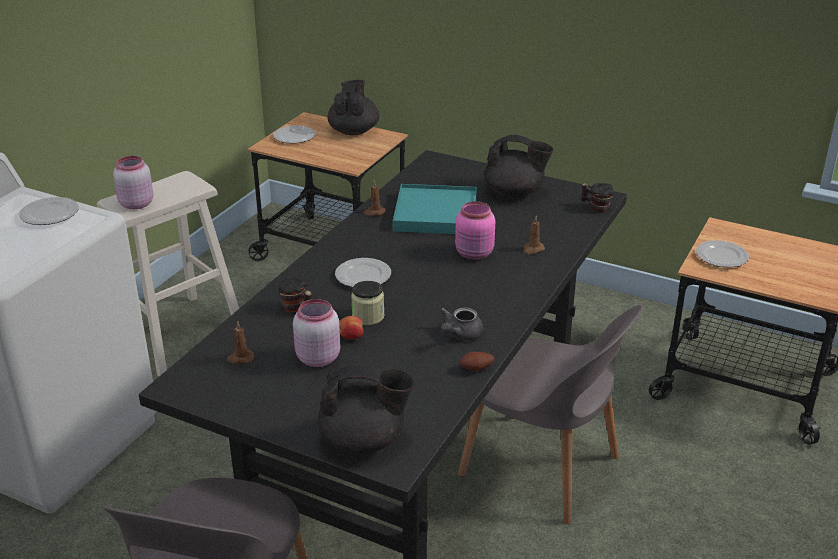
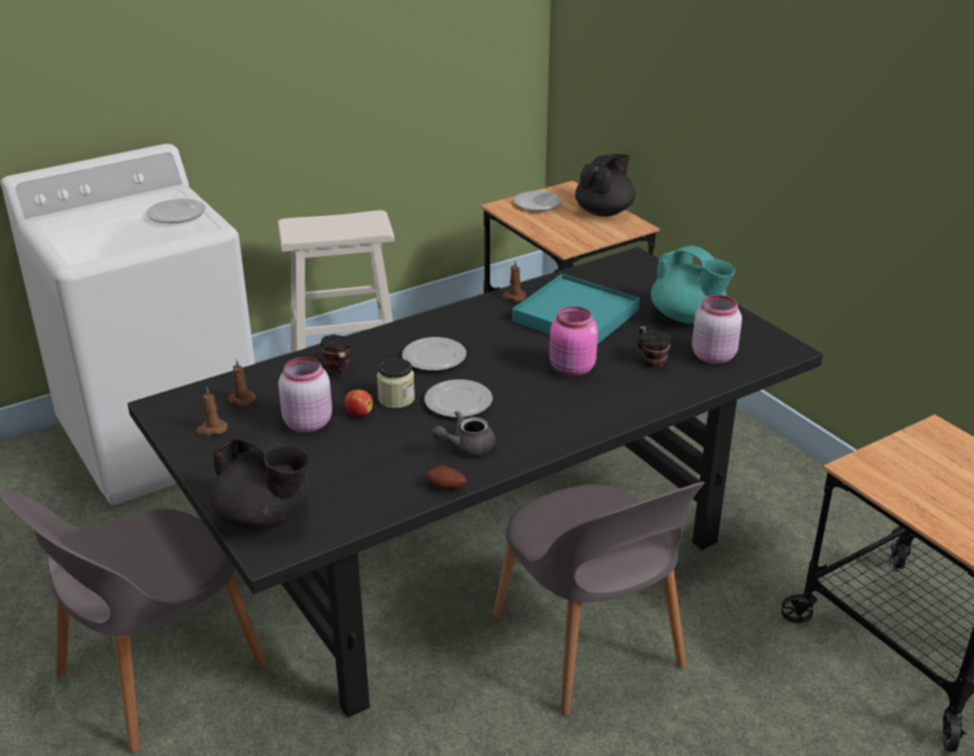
camera: 30 degrees right, 0 degrees up
pink jar [113,156,153,209] -> pink jar moved to [692,295,742,364]
black teapot [484,135,553,198] -> turquoise teapot [651,246,735,323]
brown candle [524,216,545,254] -> brown candle moved to [196,387,227,435]
mug [580,183,614,212] -> mug moved to [638,326,672,368]
plate [696,240,749,267] -> plate moved to [424,379,492,418]

